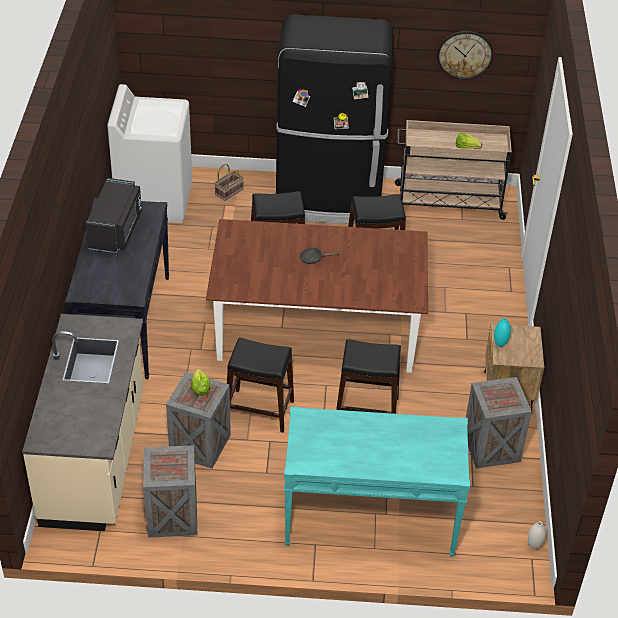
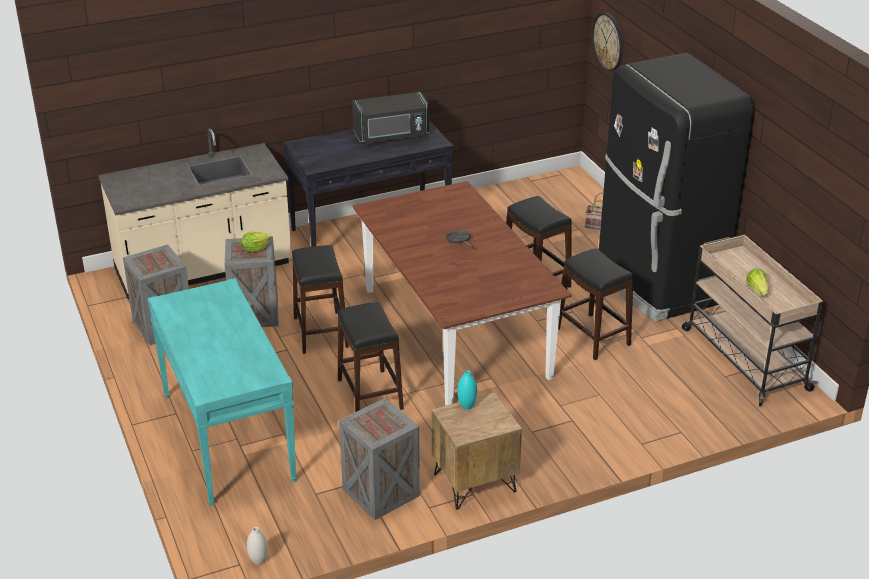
camera: 65 degrees right, 10 degrees down
white washing machine [107,84,192,223] -> none
wall clock [437,31,493,80] -> wall clock moved to [592,13,623,71]

